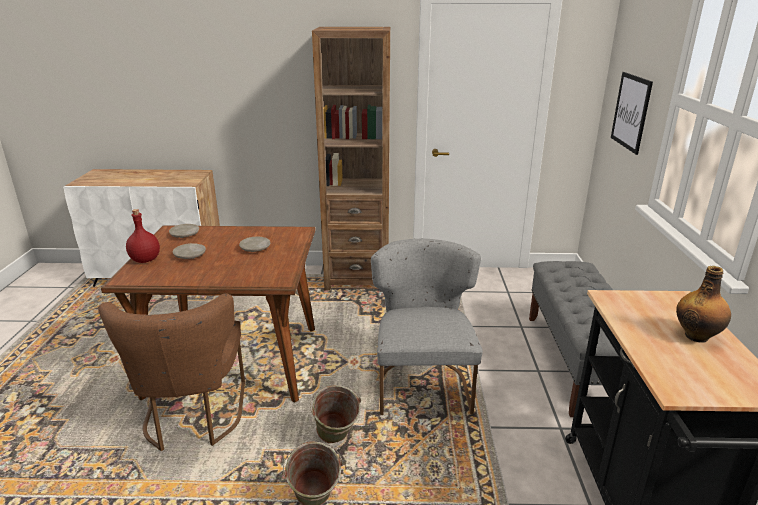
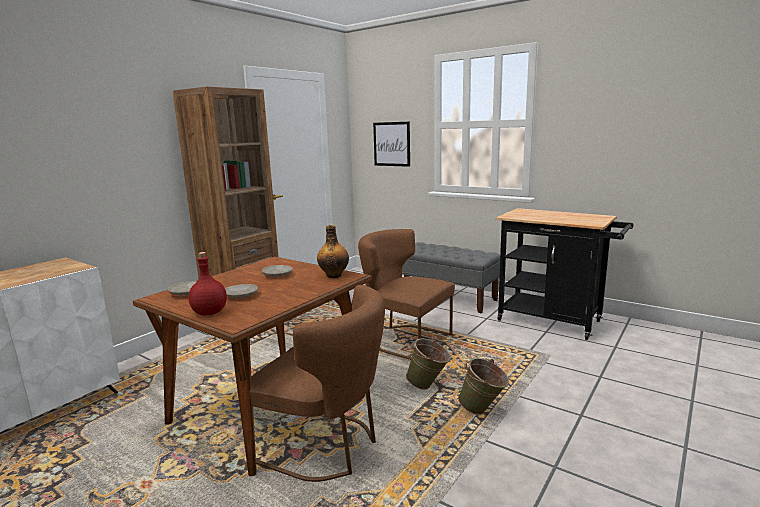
camera: 55 degrees left, 10 degrees down
grey chair [371,238,483,415] -> brown chair [358,229,455,360]
bottle [676,266,731,343] -> bottle moved to [317,225,349,278]

